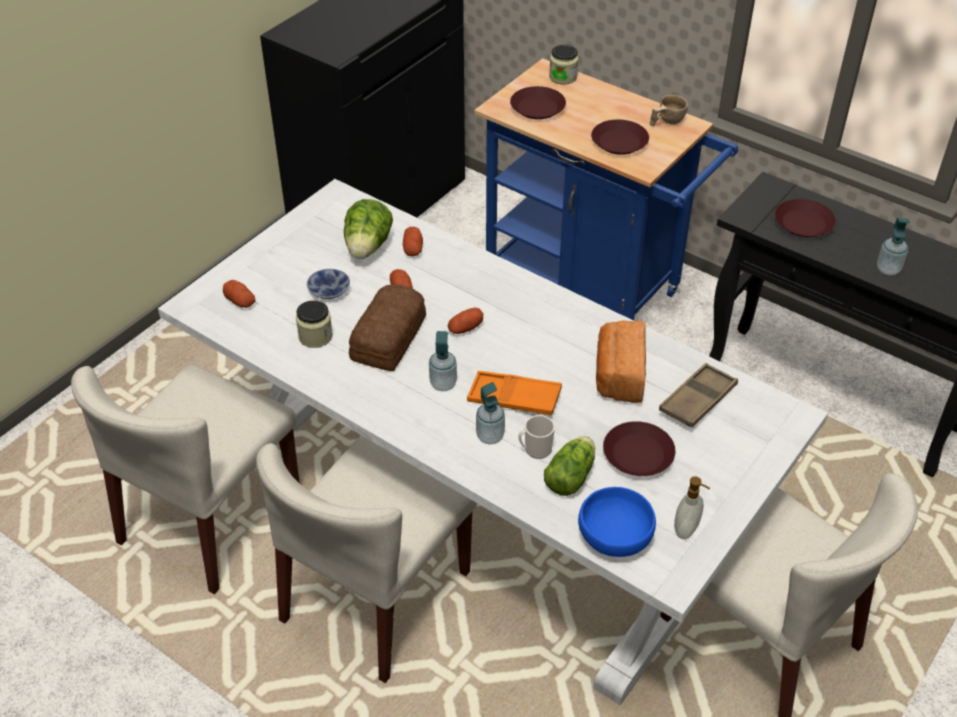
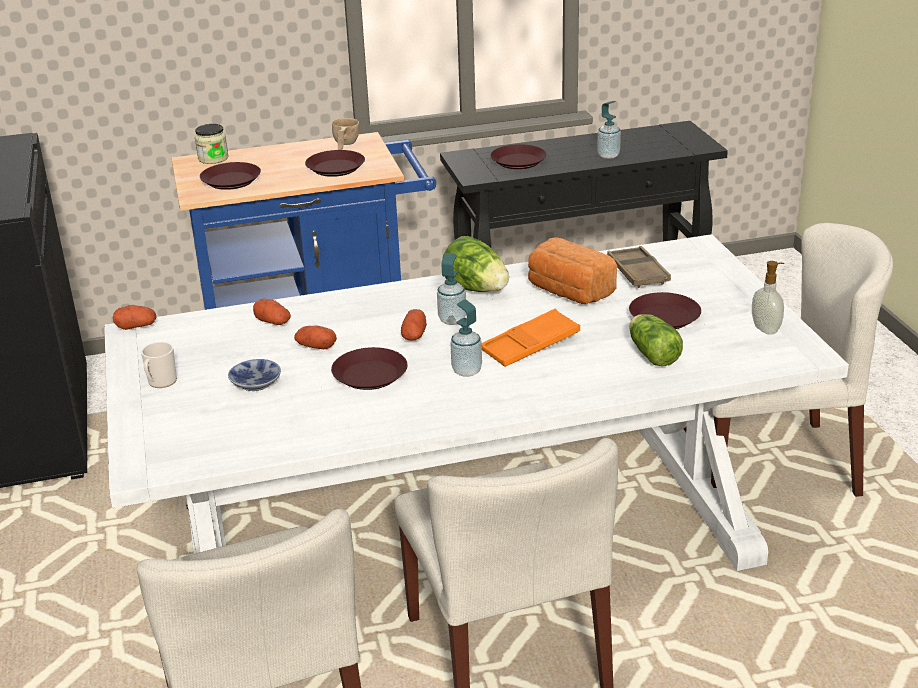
camera: 50 degrees left, 15 degrees down
potato [223,280,255,308] -> potato moved to [113,305,157,330]
jar [296,300,333,348] -> none
lettuce [344,199,393,259] -> lettuce moved to [443,236,509,292]
bread [349,285,426,371] -> brown plate [331,347,407,390]
soap dispenser [476,382,505,444] -> soap dispenser moved to [437,253,466,325]
mug [518,415,555,459] -> mug moved to [141,342,177,388]
blue bowl [578,487,656,557] -> none

